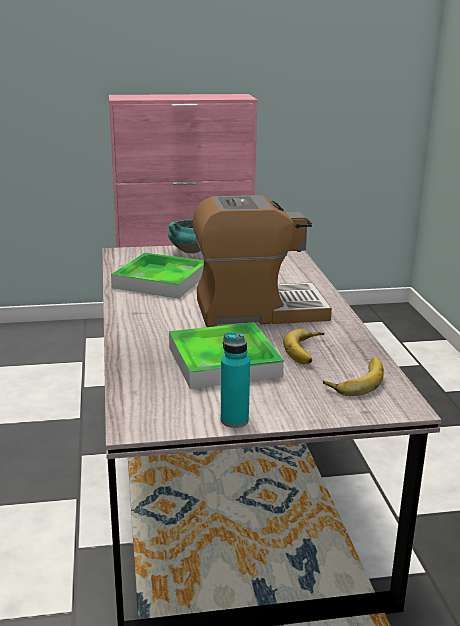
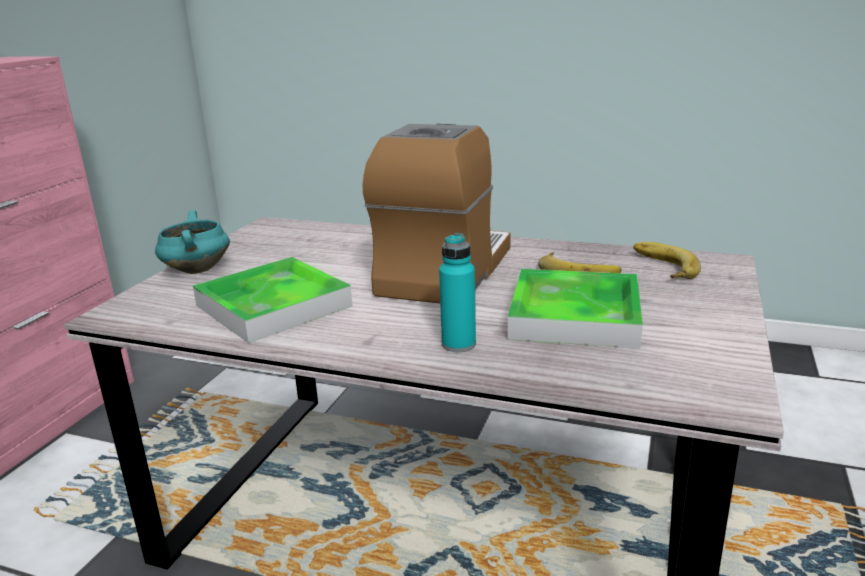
camera: 60 degrees left, 0 degrees up
turquoise bottle [221,332,250,428] -> turquoise bottle moved to [439,233,476,352]

